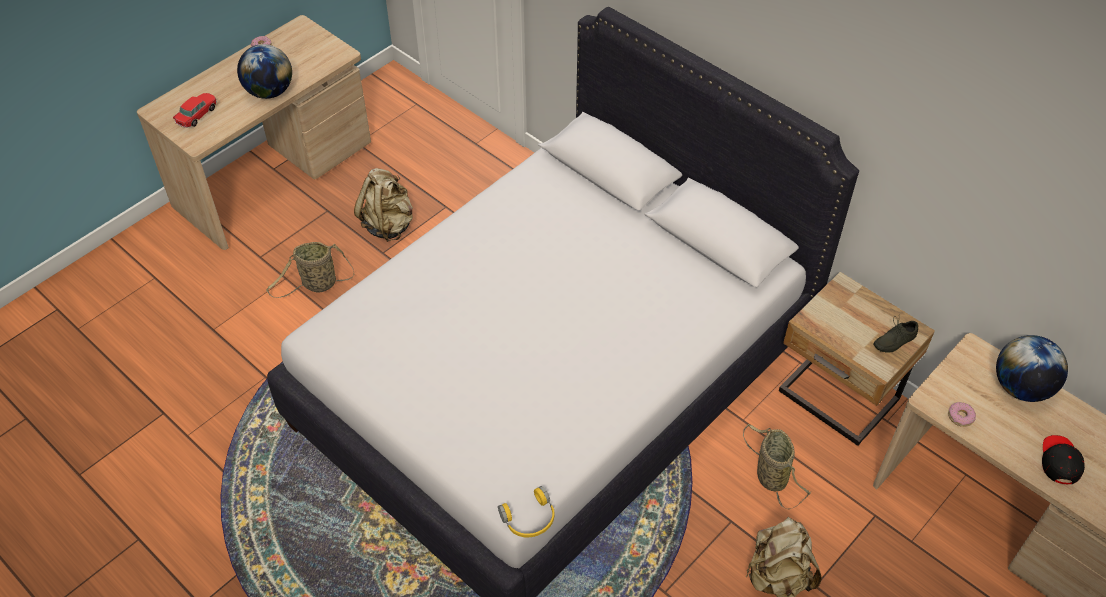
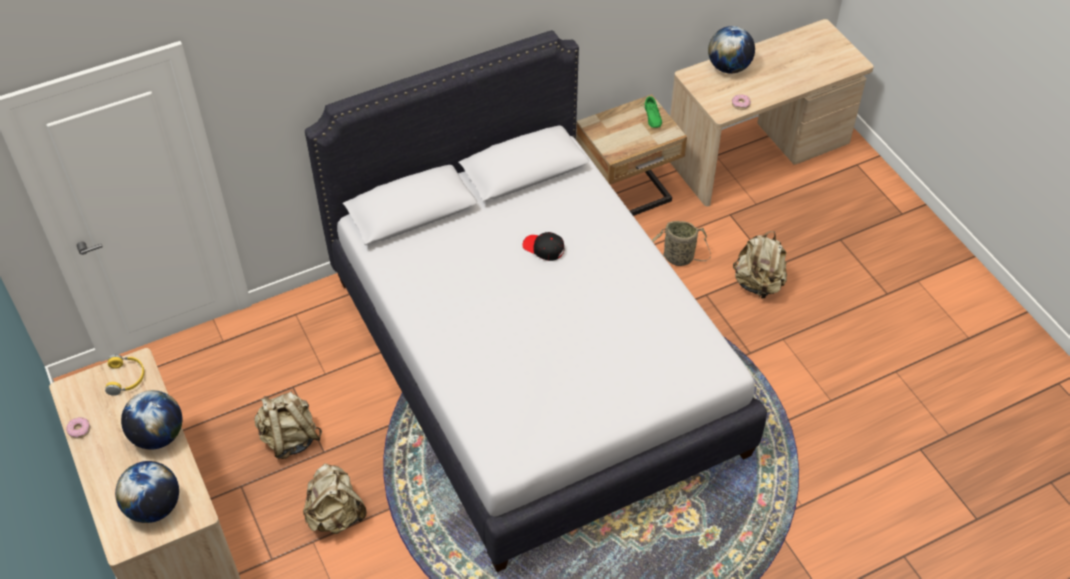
camera: 70 degrees left, 0 degrees up
toy car [173,93,217,128] -> globe [115,461,179,523]
basket [266,242,355,298] -> beige backpack [303,463,367,534]
yellow headphones [498,486,555,537] -> yellow headphones moved to [105,355,144,396]
grey shoe [873,316,918,353] -> green shoe [641,96,662,128]
black cap [1042,435,1085,484] -> black cap moved to [522,232,564,261]

